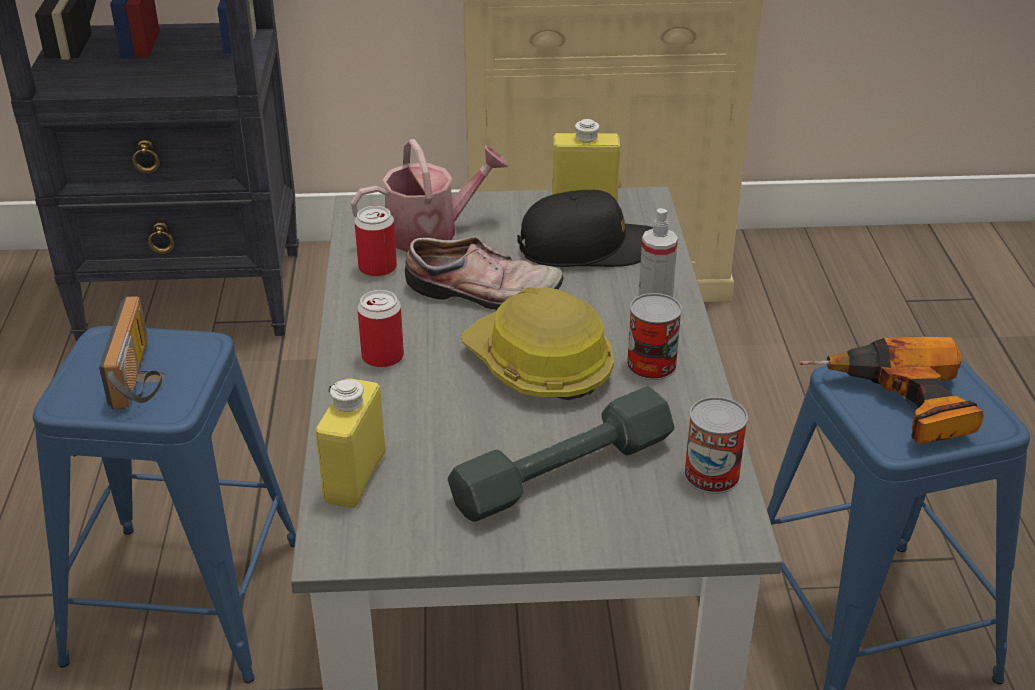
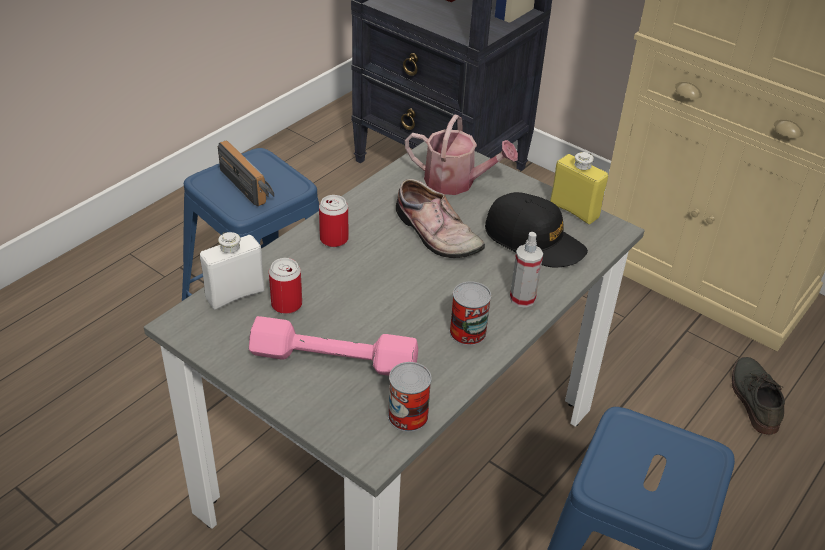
camera: 40 degrees right, 5 degrees up
radio [99,296,162,409] -> radio turned 75 degrees counterclockwise [218,141,274,206]
yellow bottle [316,378,386,508] -> white bottle [200,232,265,310]
can [355,206,397,277] -> can moved to [269,258,302,314]
grey dumbbell [448,386,675,522] -> pink dumbbell [249,316,418,376]
hard hat [462,287,614,400] -> none
power drill [799,337,984,444] -> none
none -> grey shoe [732,357,785,434]

